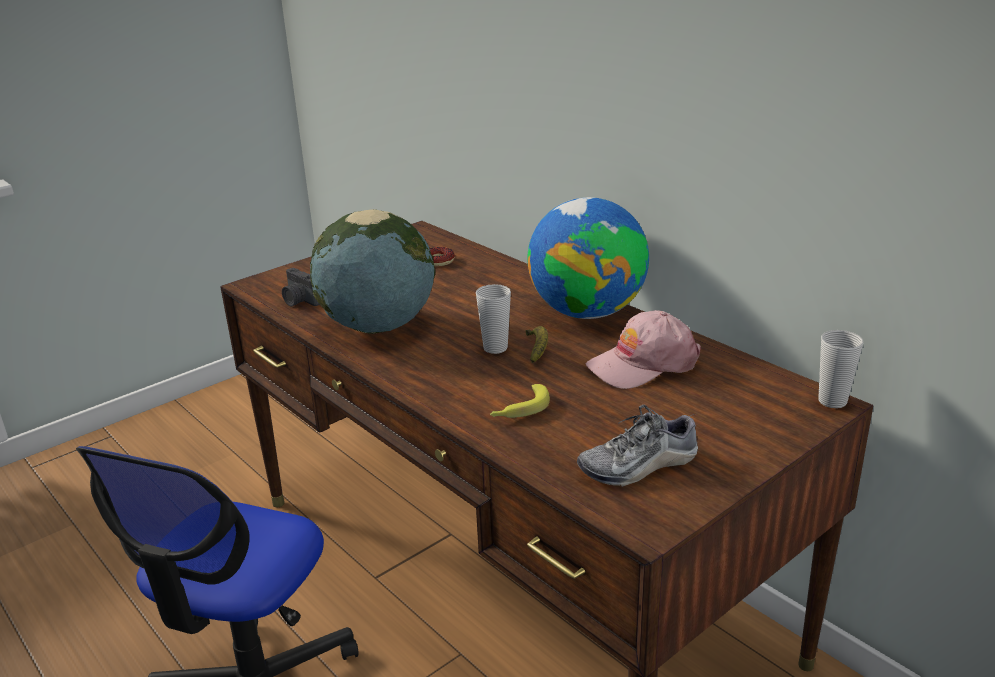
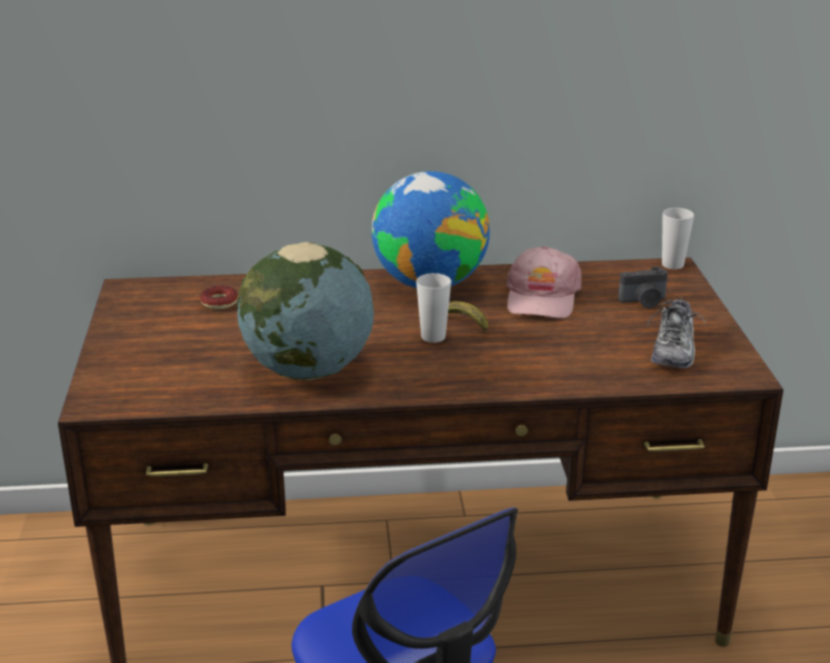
camera: 55 degrees left, 0 degrees up
camera [282,268,320,307] -> camera moved to [618,267,668,308]
banana [490,384,550,418] -> none

